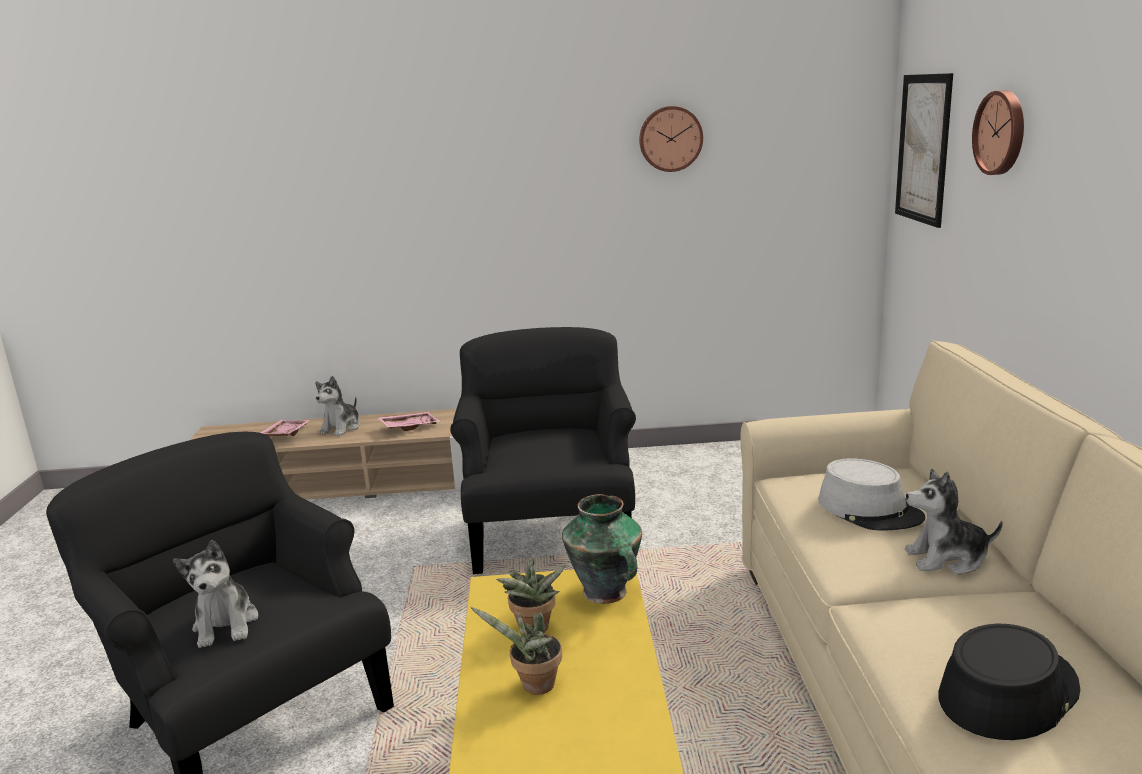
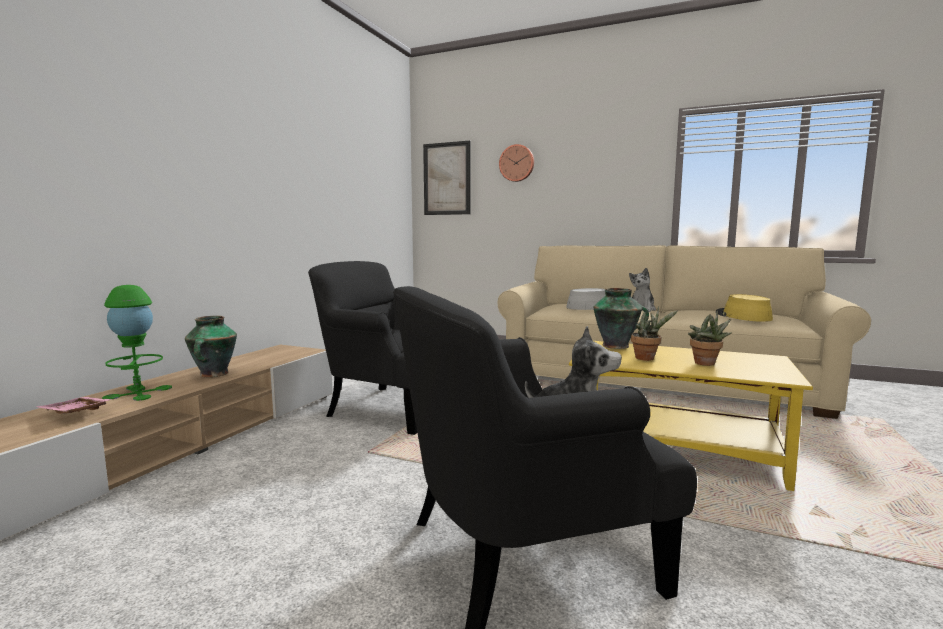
camera: 65 degrees left, 10 degrees down
plush toy [315,376,360,436] -> green table lamp [102,285,172,401]
pink tray [377,412,441,431] -> vase [185,316,237,377]
wall clock [639,106,703,172] -> none
black hat [938,624,1080,740] -> yellow hat [716,294,773,322]

